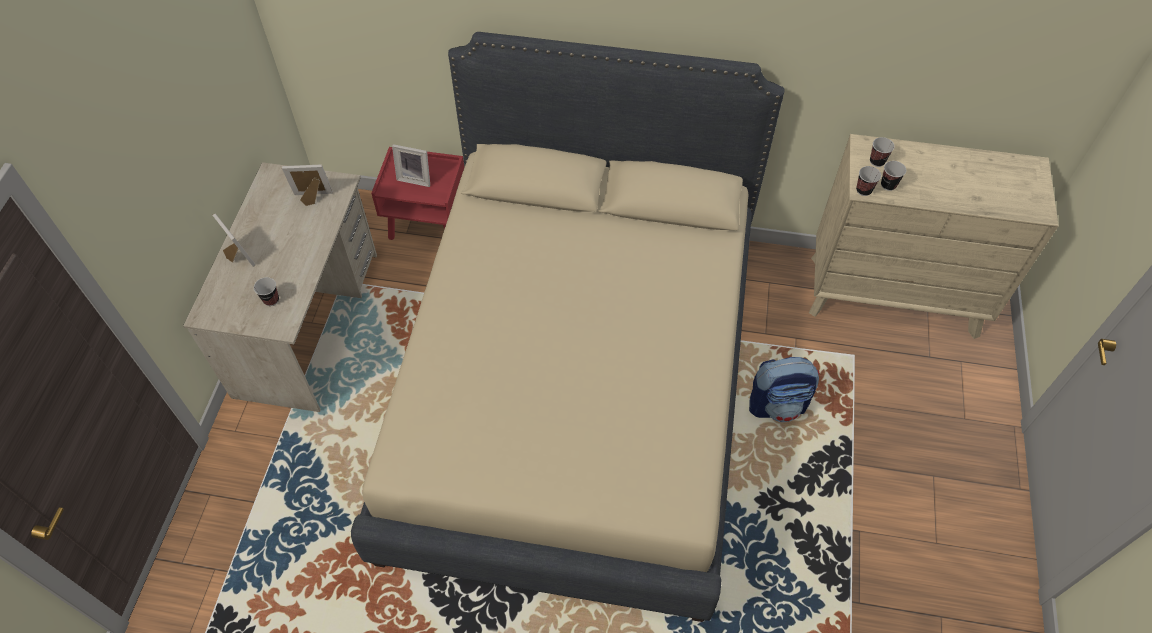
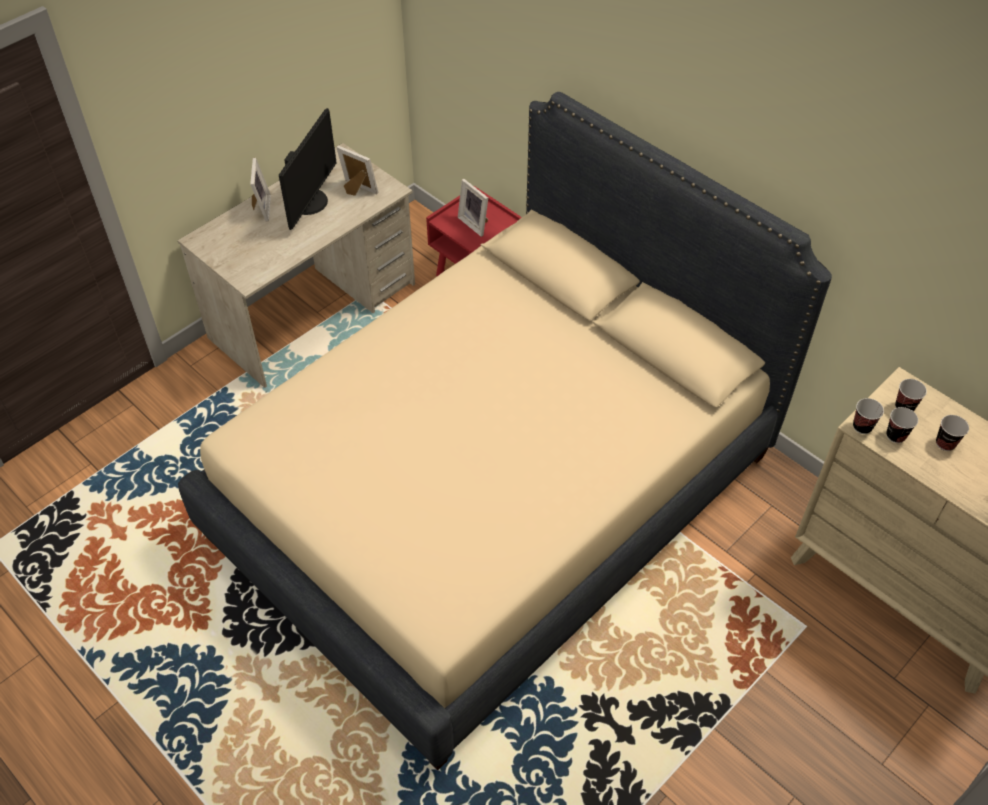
camera: 35 degrees right, 5 degrees down
cup [254,277,279,306] -> cup moved to [936,415,969,451]
backpack [749,357,820,422] -> none
none -> monitor [279,108,337,230]

